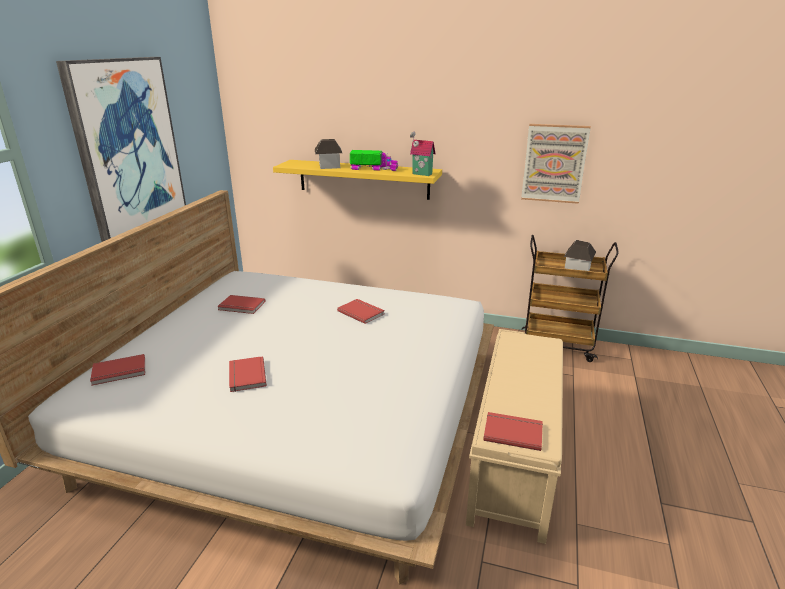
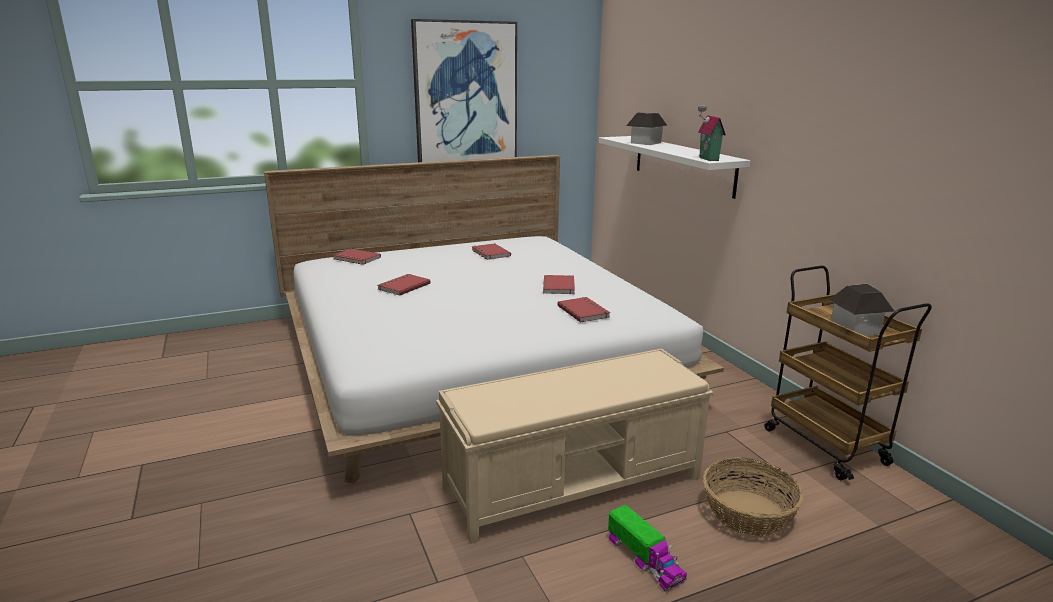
camera: 50 degrees right, 5 degrees down
yellow shelf [273,160,442,200] -> white shelf [599,136,751,199]
toy truck [350,150,398,171] -> toy truck moved to [608,504,687,592]
red book [483,412,543,451] -> red book moved to [557,297,610,322]
picture [521,124,591,204] -> none
none -> basket [703,457,803,537]

